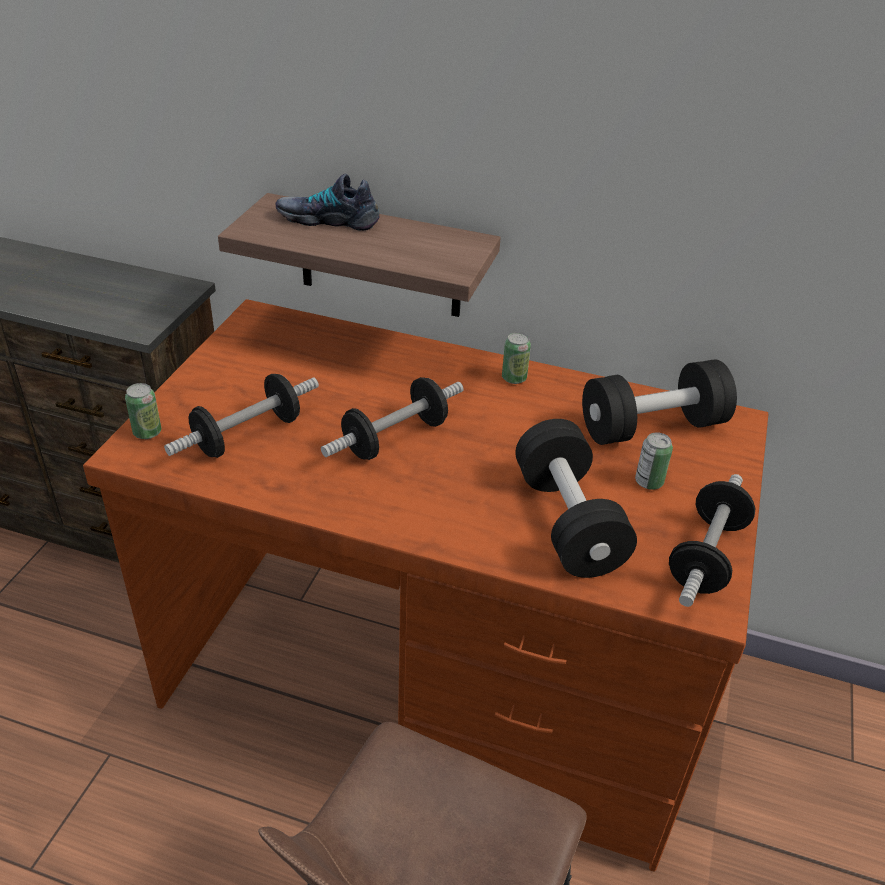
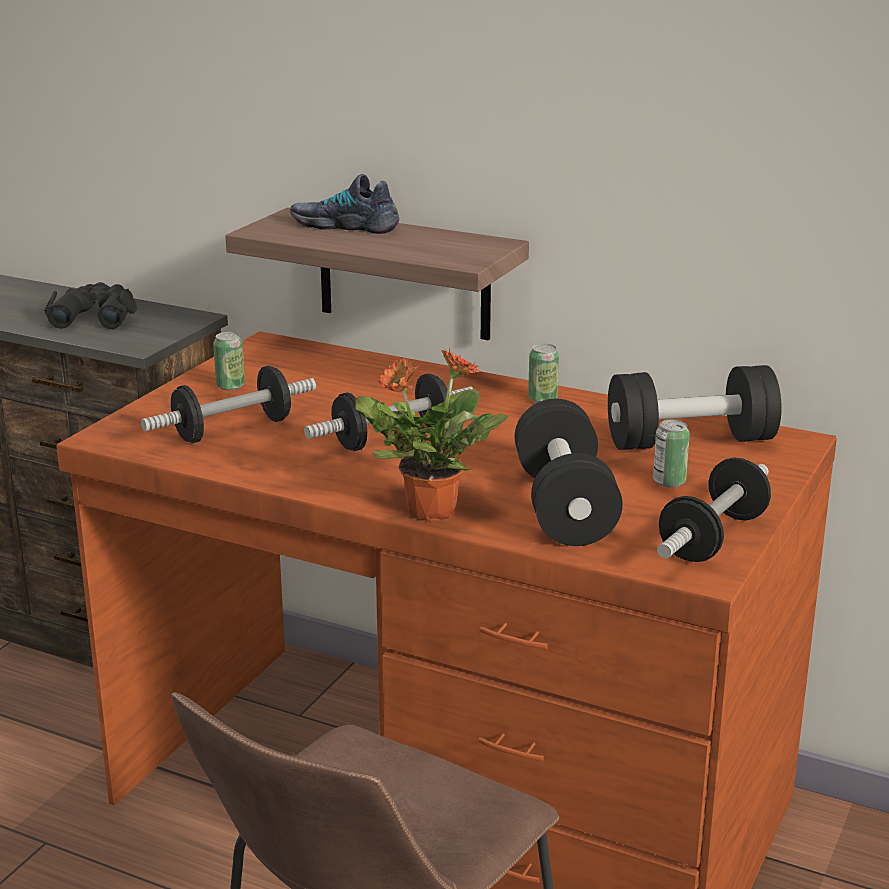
camera: 10 degrees right, 15 degrees down
can [125,383,161,439] -> can moved to [213,332,245,391]
none -> black binoculars [44,282,137,329]
none -> potted plant [355,347,509,521]

